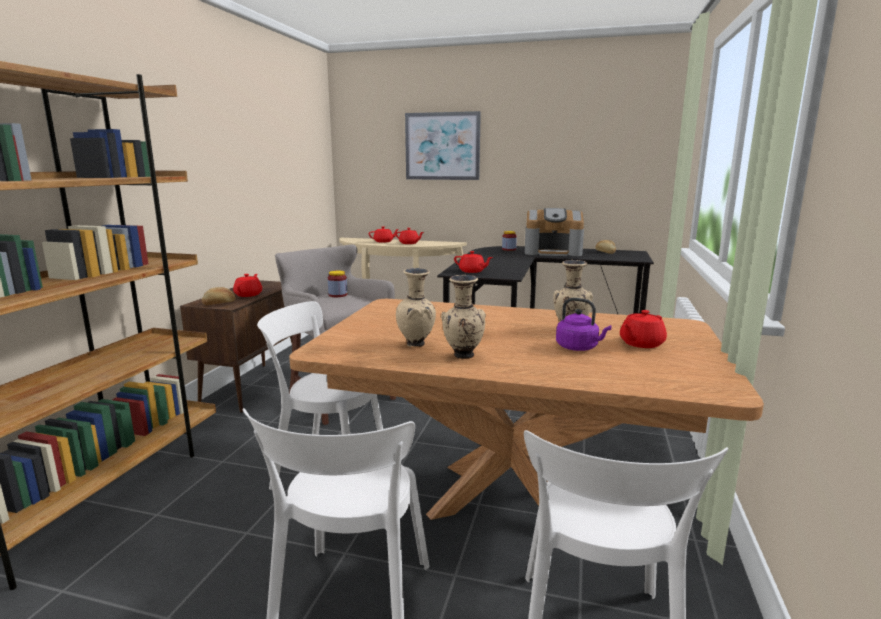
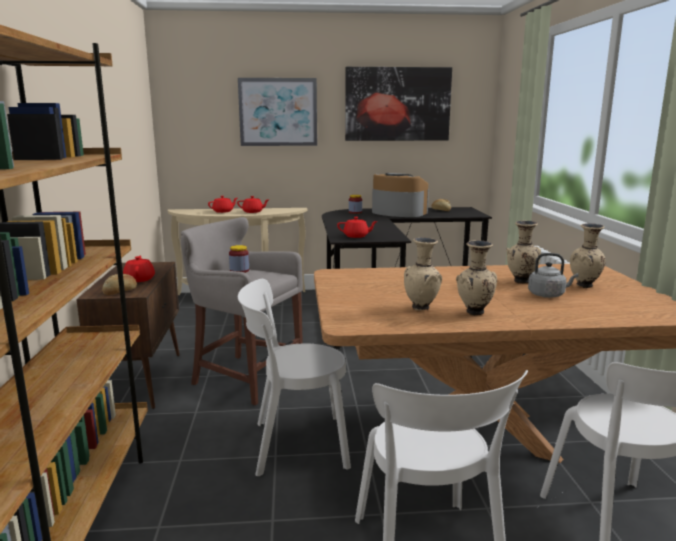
camera: 20 degrees left, 0 degrees up
coffee machine [525,208,584,256] -> coffee machine turned 135 degrees counterclockwise [372,173,429,217]
purple kettle [556,298,612,351] -> grey kettle [528,253,579,298]
red teapot [620,310,667,348] -> beige vase [570,223,606,288]
none -> picture [345,67,452,141]

